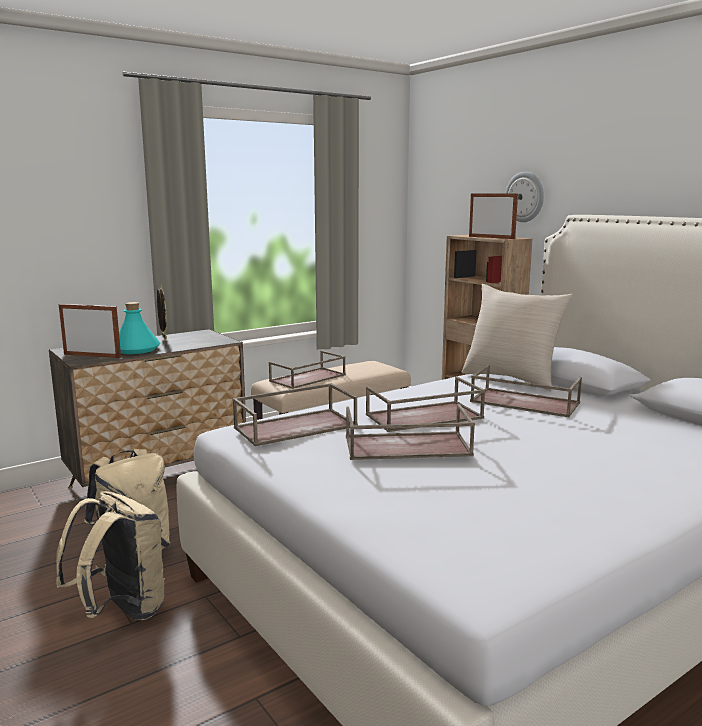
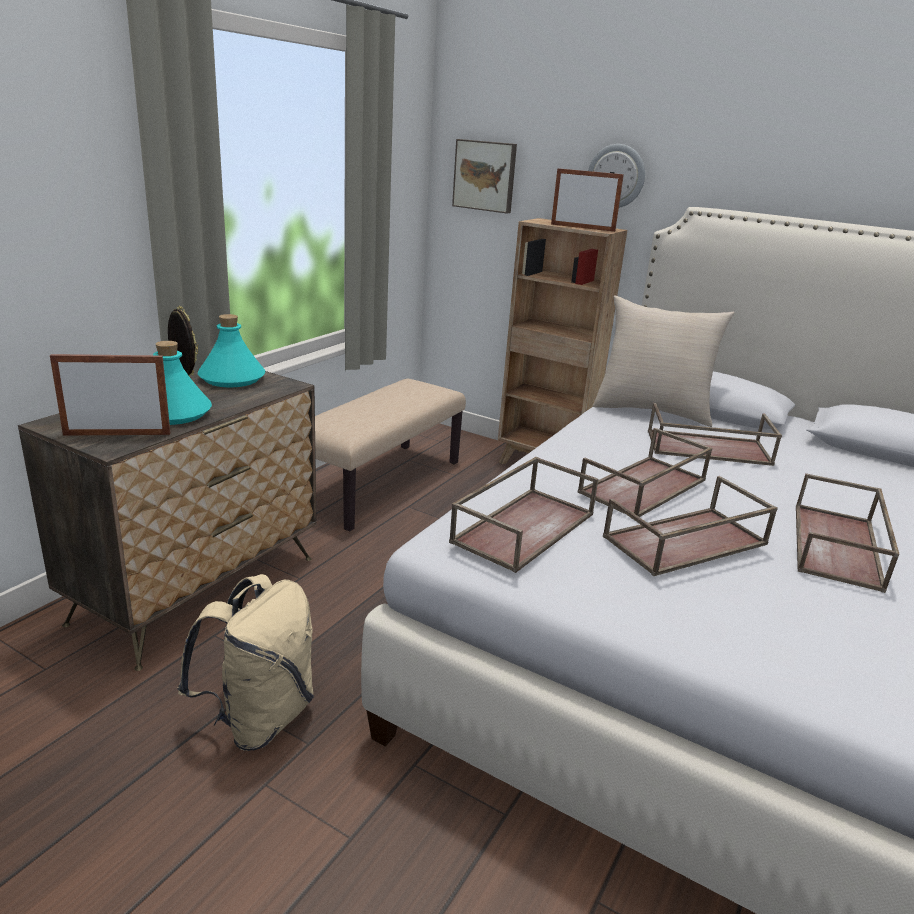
camera: 25 degrees left, 10 degrees up
beige backpack [56,491,165,620] -> none
brown tray [269,351,346,389] -> brown tray moved to [796,473,899,593]
none -> turquoise bottle [198,314,265,387]
none -> picture [452,139,517,214]

